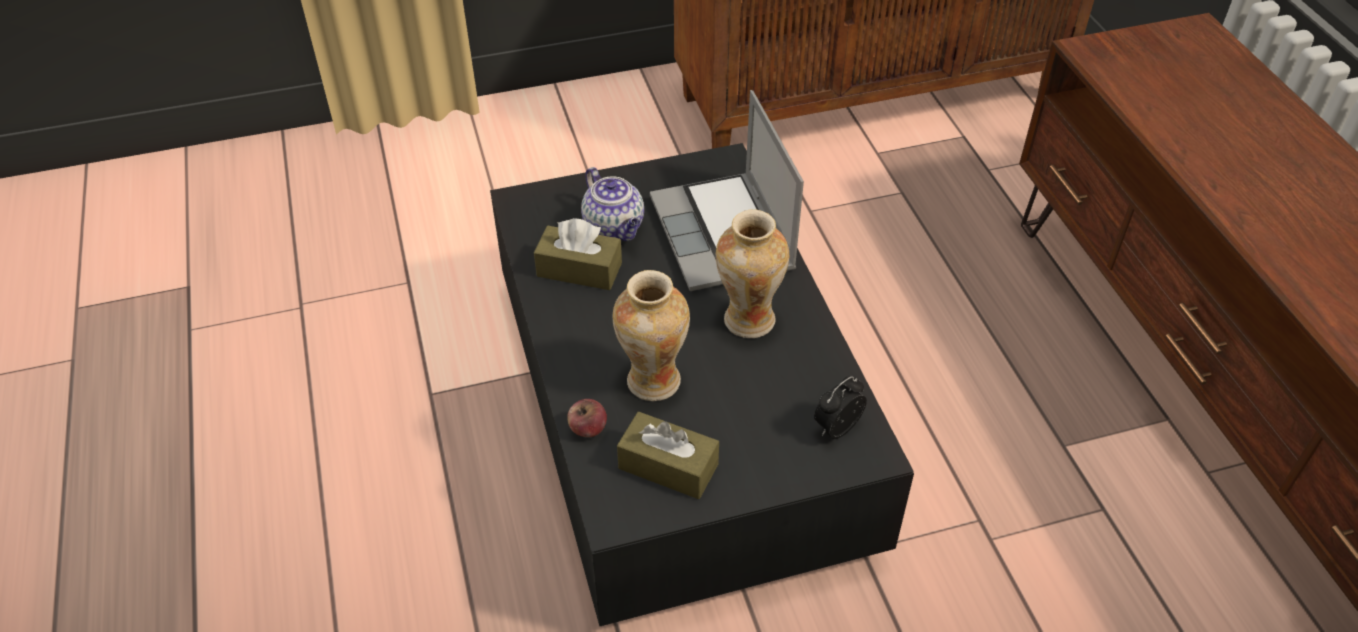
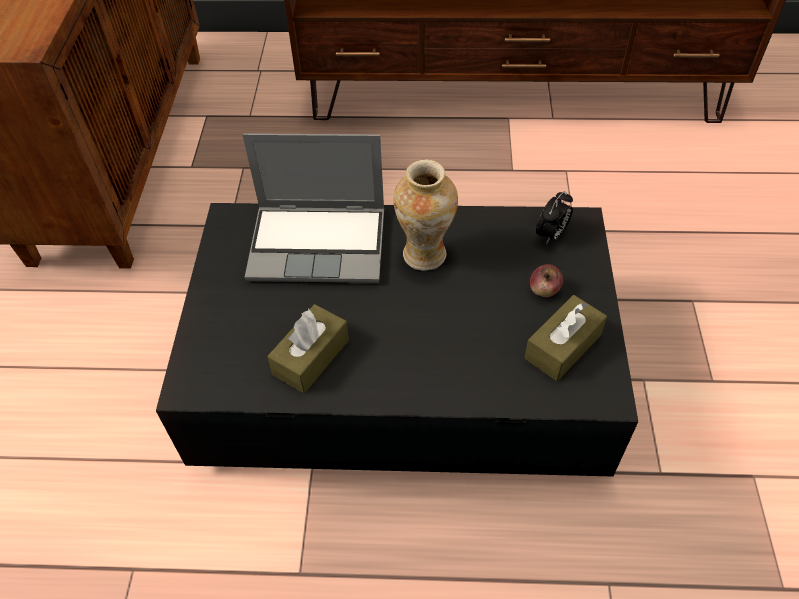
camera: 70 degrees left, 5 degrees up
apple [567,399,607,437] -> apple moved to [530,264,563,297]
teapot [581,167,644,241] -> none
vase [613,270,690,401] -> none
alarm clock [814,376,867,439] -> alarm clock turned 120 degrees counterclockwise [536,191,573,244]

